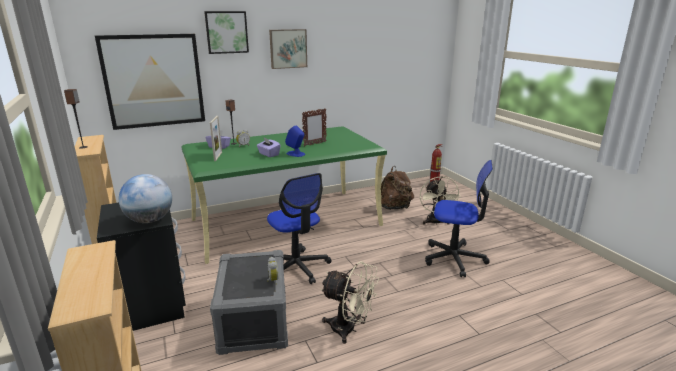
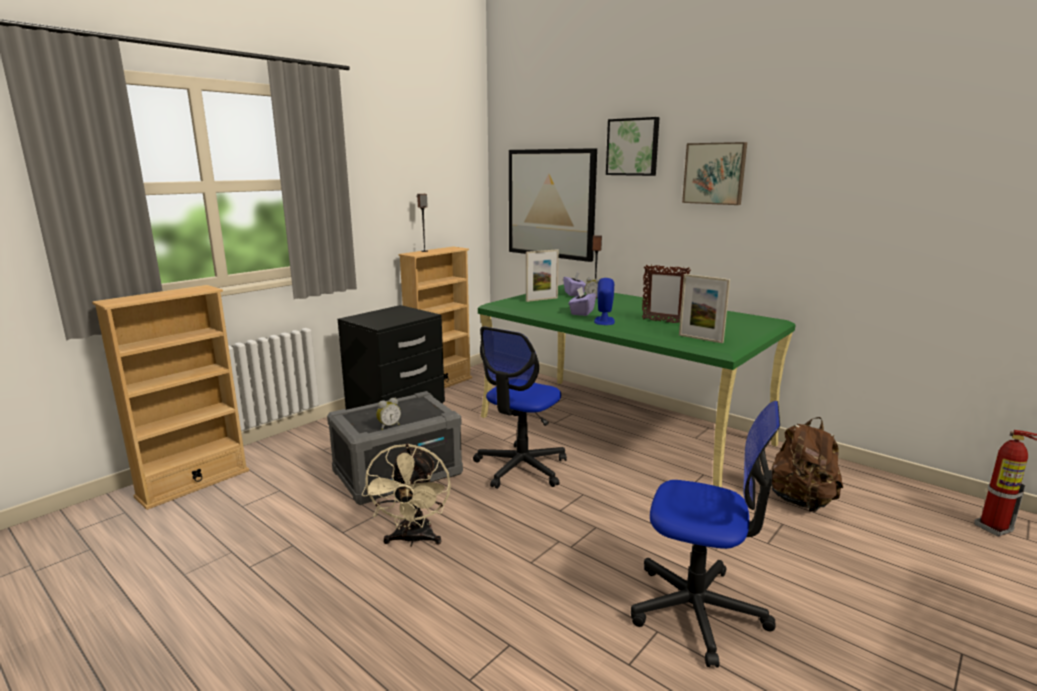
camera: 65 degrees right, 5 degrees down
globe [119,174,172,223] -> none
beige fan [420,176,461,225] -> none
office chair [425,160,493,277] -> office chair turned 60 degrees counterclockwise [631,401,780,667]
none -> picture frame [679,274,730,343]

